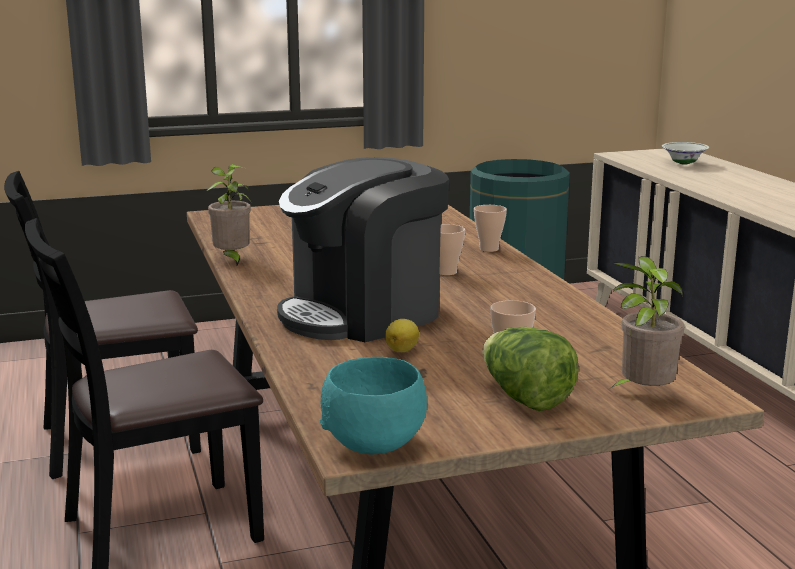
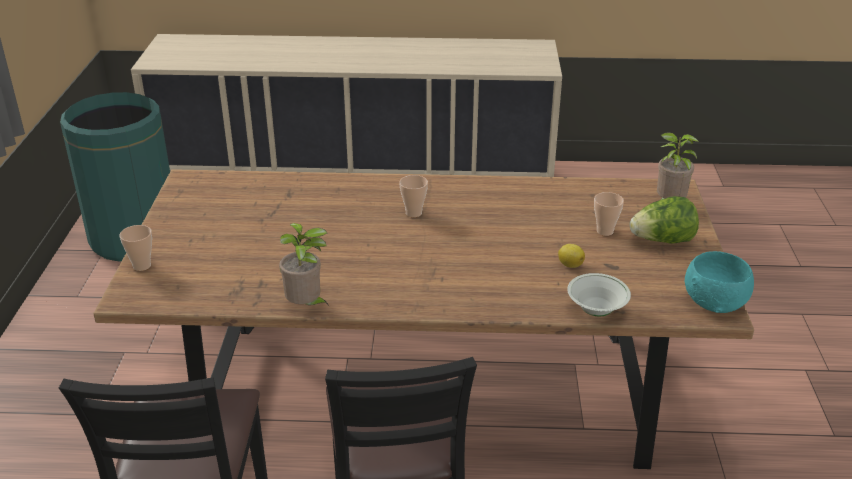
camera: 70 degrees left, 15 degrees up
coffee machine [277,157,449,342] -> none
cup [474,205,507,252] -> cup moved to [120,225,152,271]
white bowl [662,142,709,165] -> white bowl moved to [567,273,631,316]

